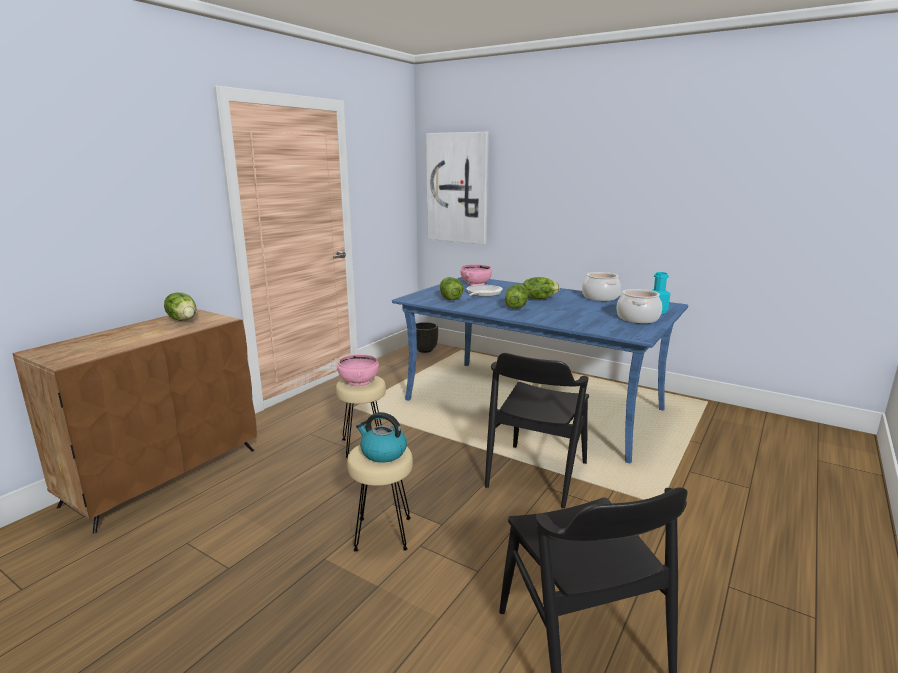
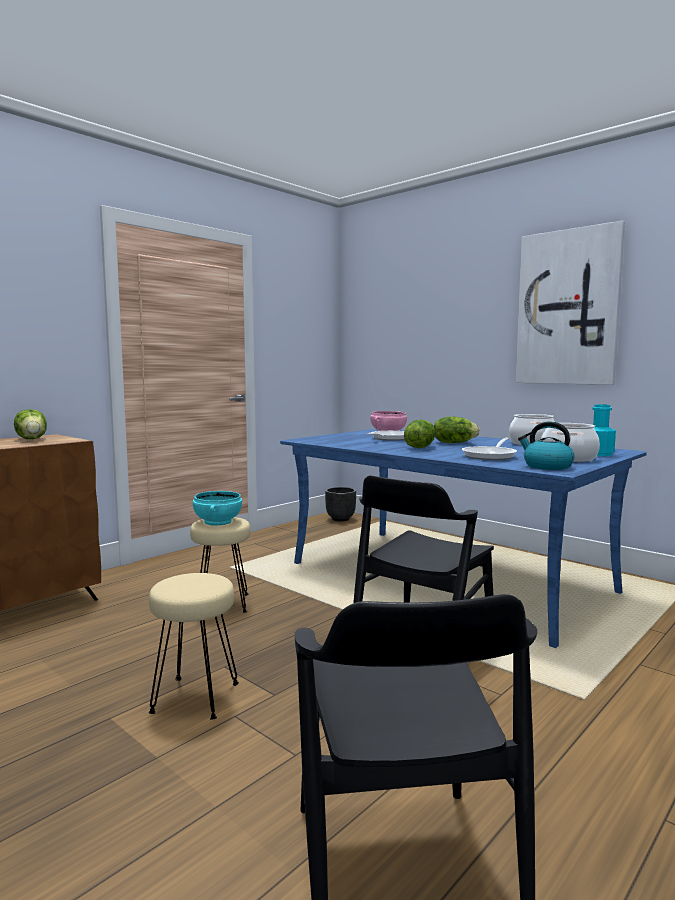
camera: 10 degrees right, 10 degrees down
pink bowl [337,354,379,386] -> turquoise bowl [193,491,242,526]
kettle [356,412,407,463] -> kettle moved to [518,422,574,470]
picture [426,132,489,244] -> picture moved to [516,221,625,385]
lettuce [440,277,463,300] -> none
none -> frying pan [462,438,517,460]

